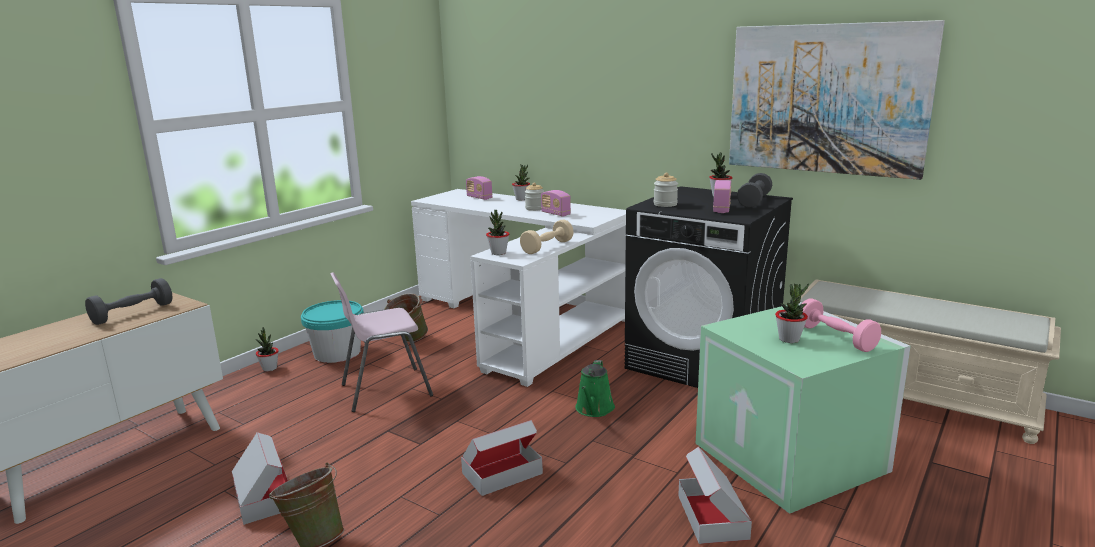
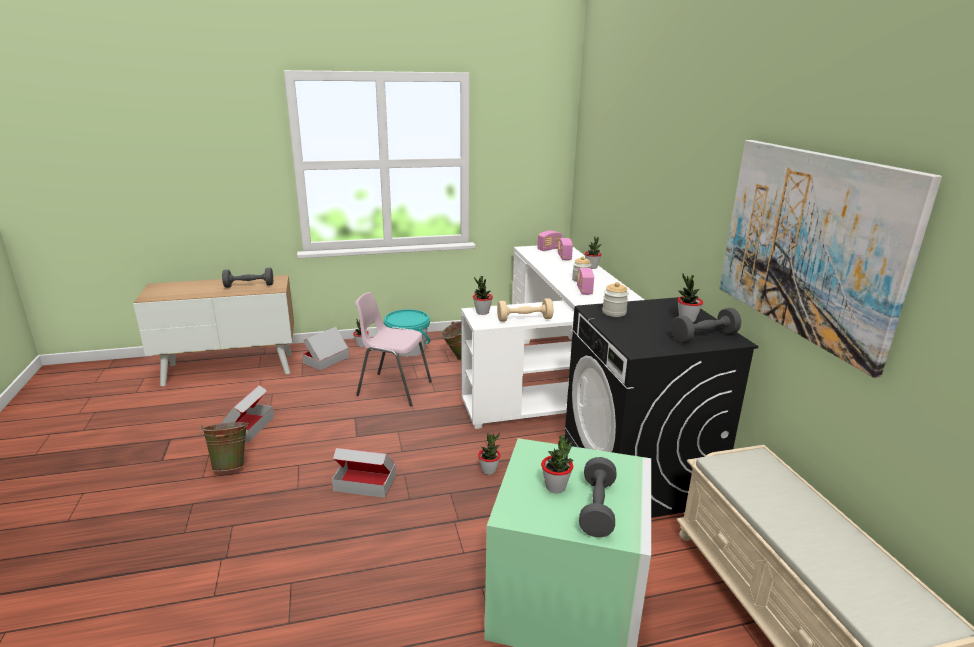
camera: 40 degrees right, 5 degrees up
green watering can [575,360,615,417] -> potted plant [478,433,500,475]
cardboard box [678,447,752,544] -> cardboard box moved to [302,327,350,371]
radio [713,180,731,213] -> radio moved to [537,231,562,251]
pink dumbbell [802,299,881,352] -> grey dumbbell [579,457,616,537]

